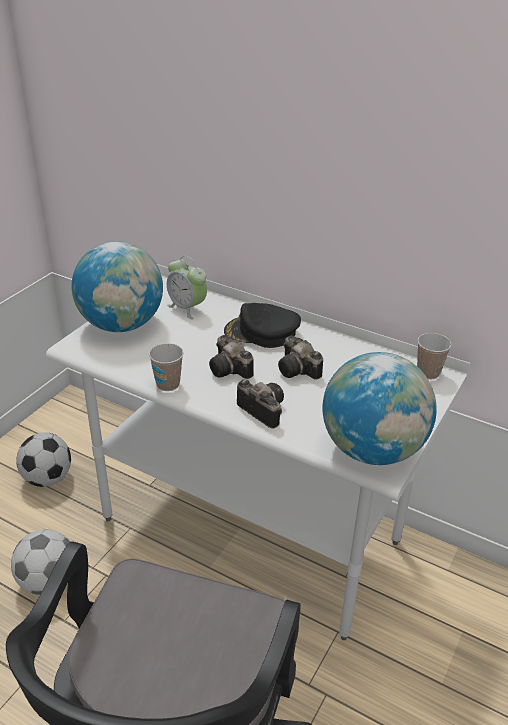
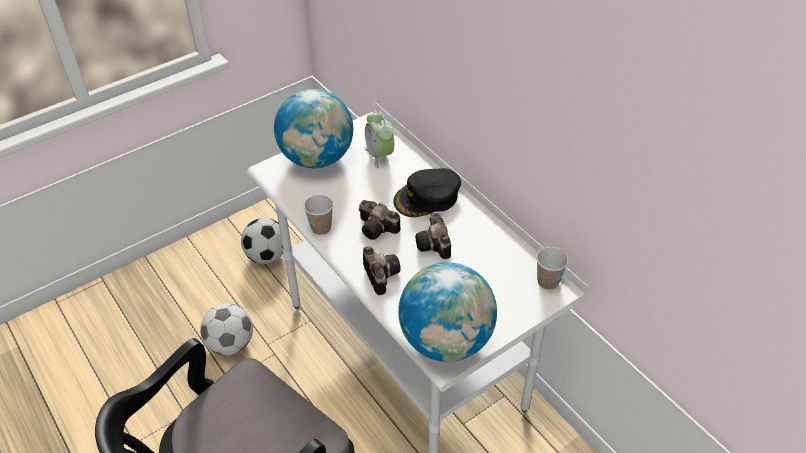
camera: 25 degrees right, 10 degrees up
camera [209,335,254,379] -> camera turned 45 degrees counterclockwise [359,200,400,240]
black cap [224,303,301,348] -> black cap turned 60 degrees counterclockwise [393,168,461,217]

